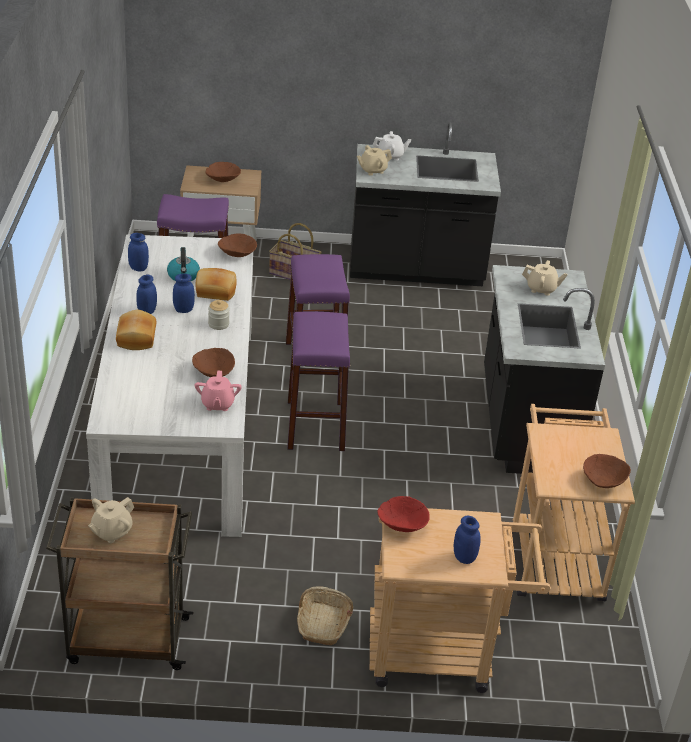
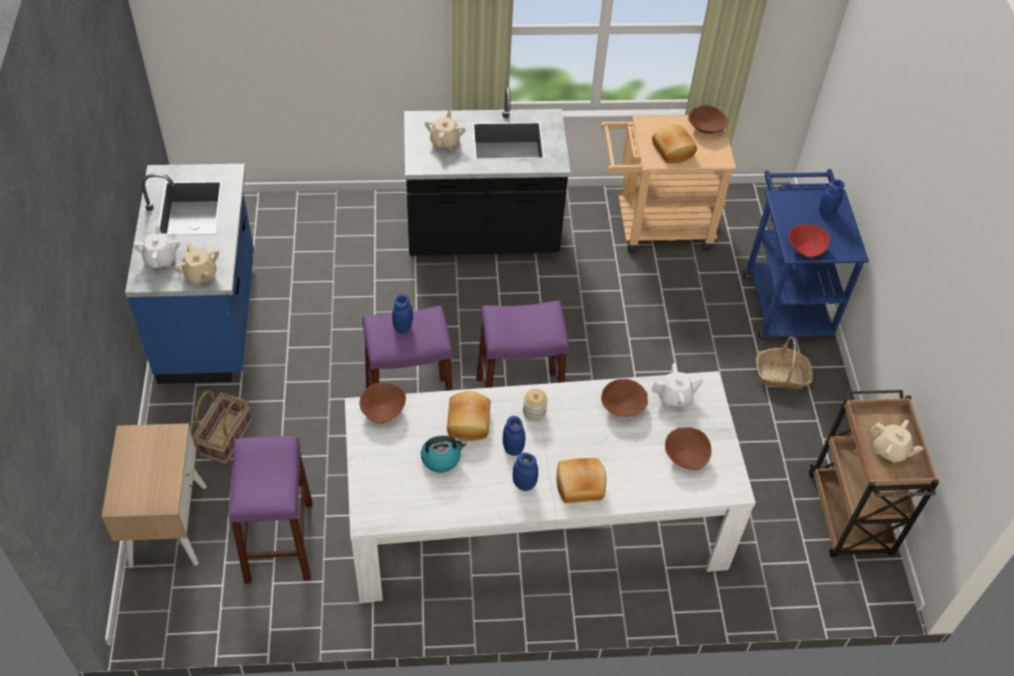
camera: 95 degrees left, 15 degrees up
blue jar [128,233,149,271] -> blue jar moved to [392,294,413,334]
pink teapot [194,370,242,411] -> white teapot [652,363,704,406]
brown bowl [206,162,241,182] -> brown bowl moved to [665,427,711,470]
black counter [350,122,501,286] -> blue counter [125,164,254,384]
beige cart [370,508,550,693] -> blue cart [743,169,869,339]
none -> bread [652,123,697,163]

